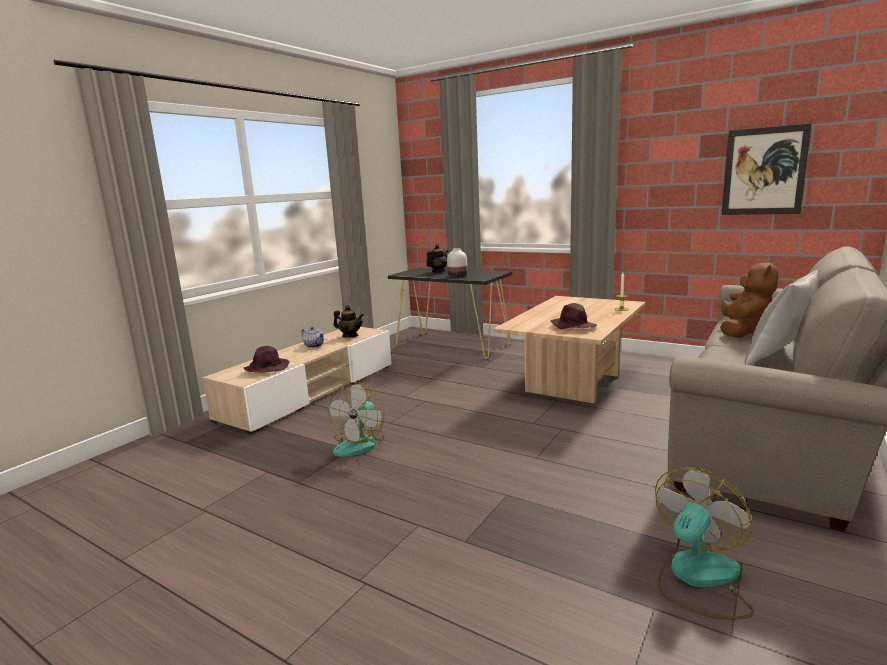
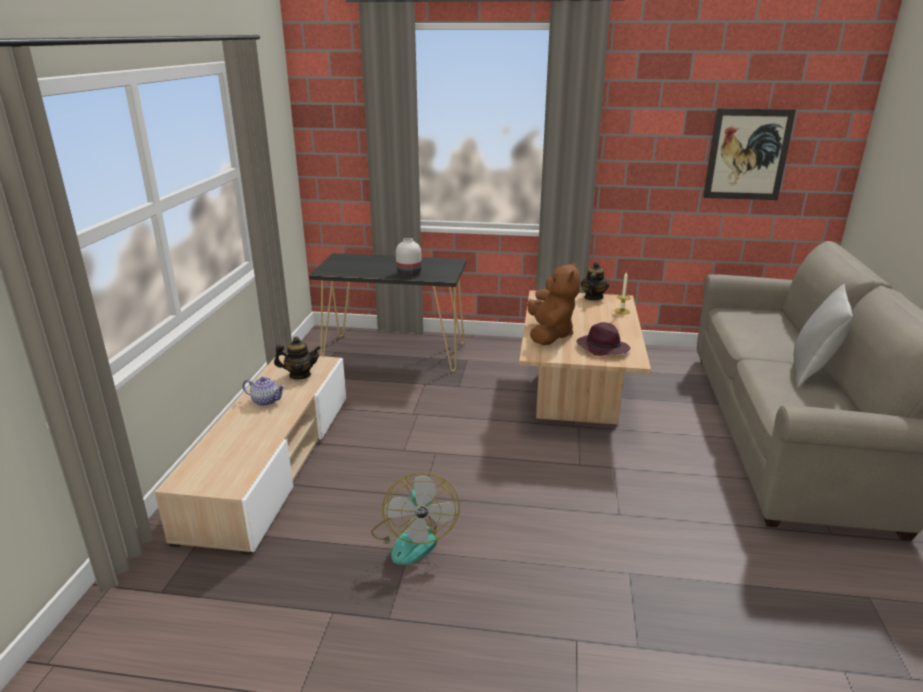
camera: 25 degrees left, 10 degrees up
purple hat [244,346,290,373] -> none
teapot [426,244,448,272] -> teapot moved to [581,262,609,300]
fan [655,467,754,619] -> none
brown plush toy [720,260,778,338] -> brown plush toy moved to [528,261,580,345]

